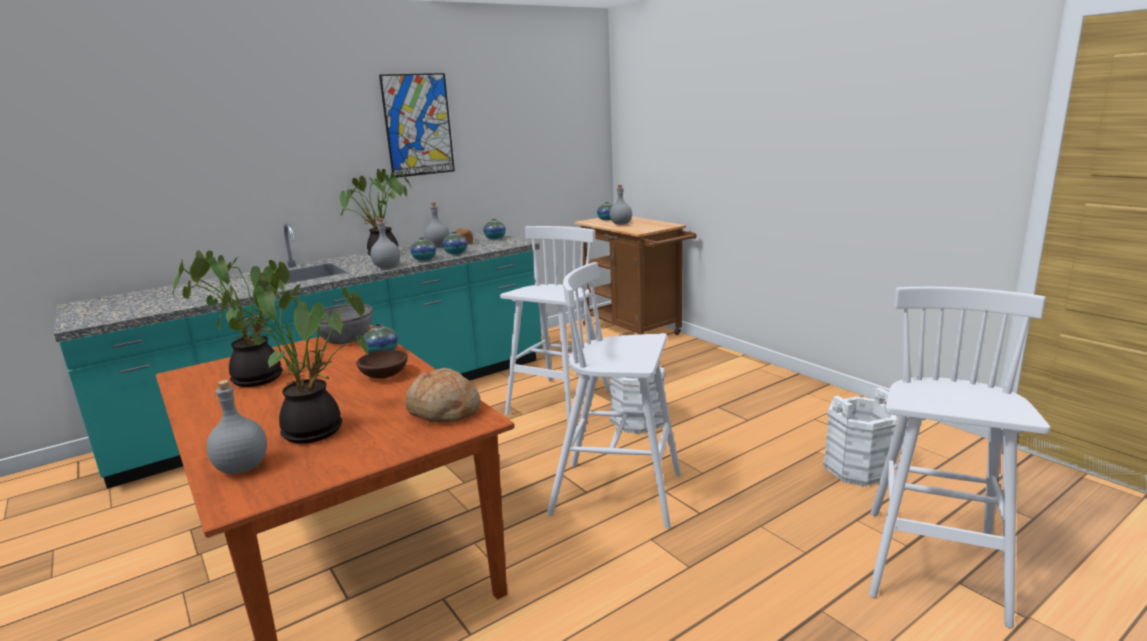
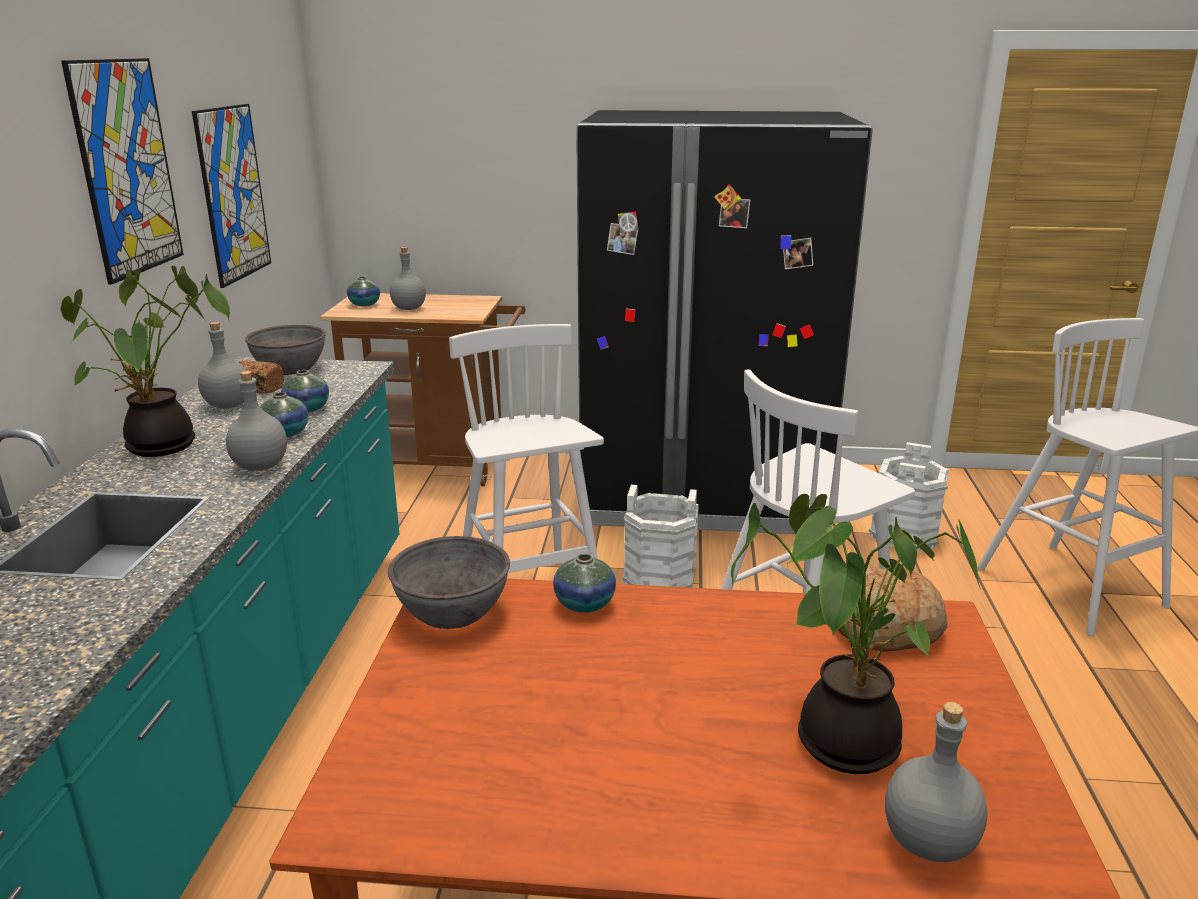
camera: 50 degrees left, 5 degrees up
potted plant [173,250,300,387] -> none
brown bowl [356,350,408,379] -> none
vase [483,219,506,239] -> grey bowl [245,325,326,375]
none -> picture [192,104,271,288]
none -> black fridge [576,110,873,534]

